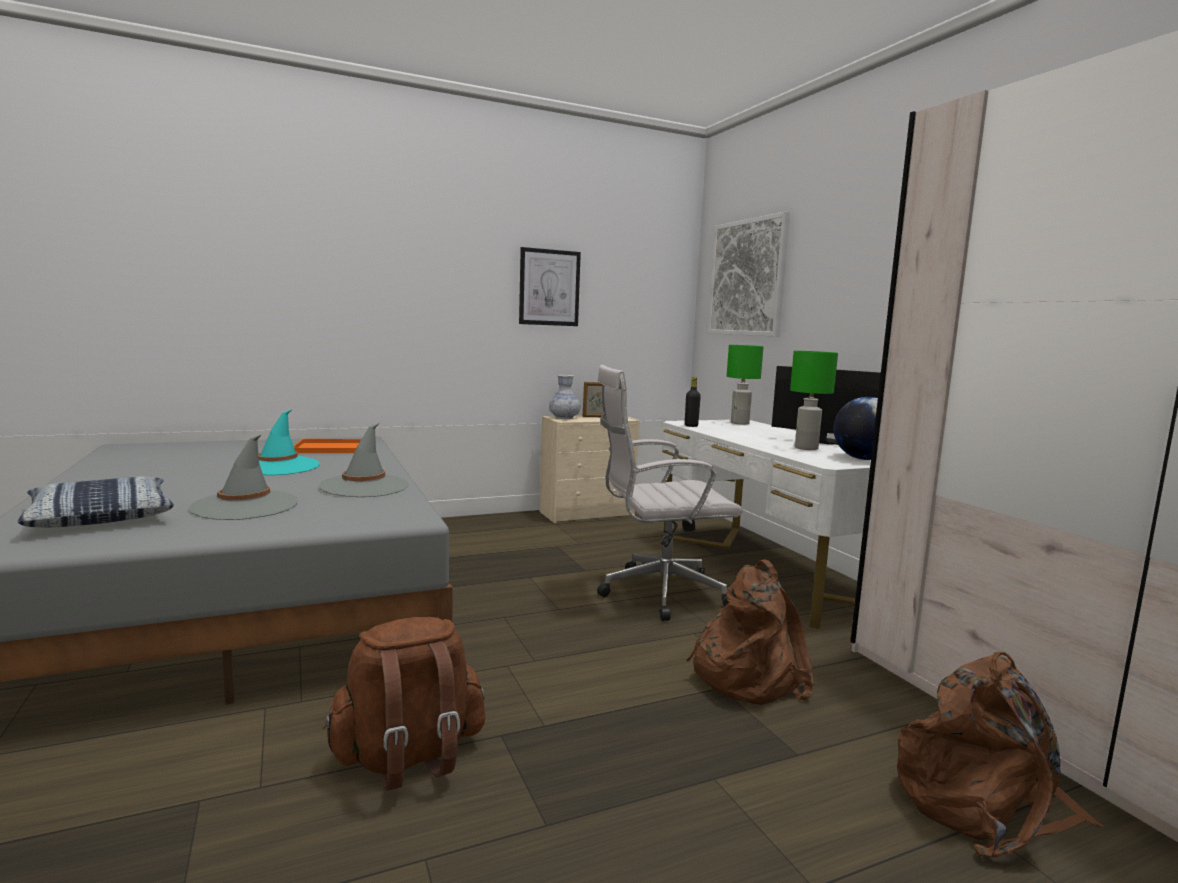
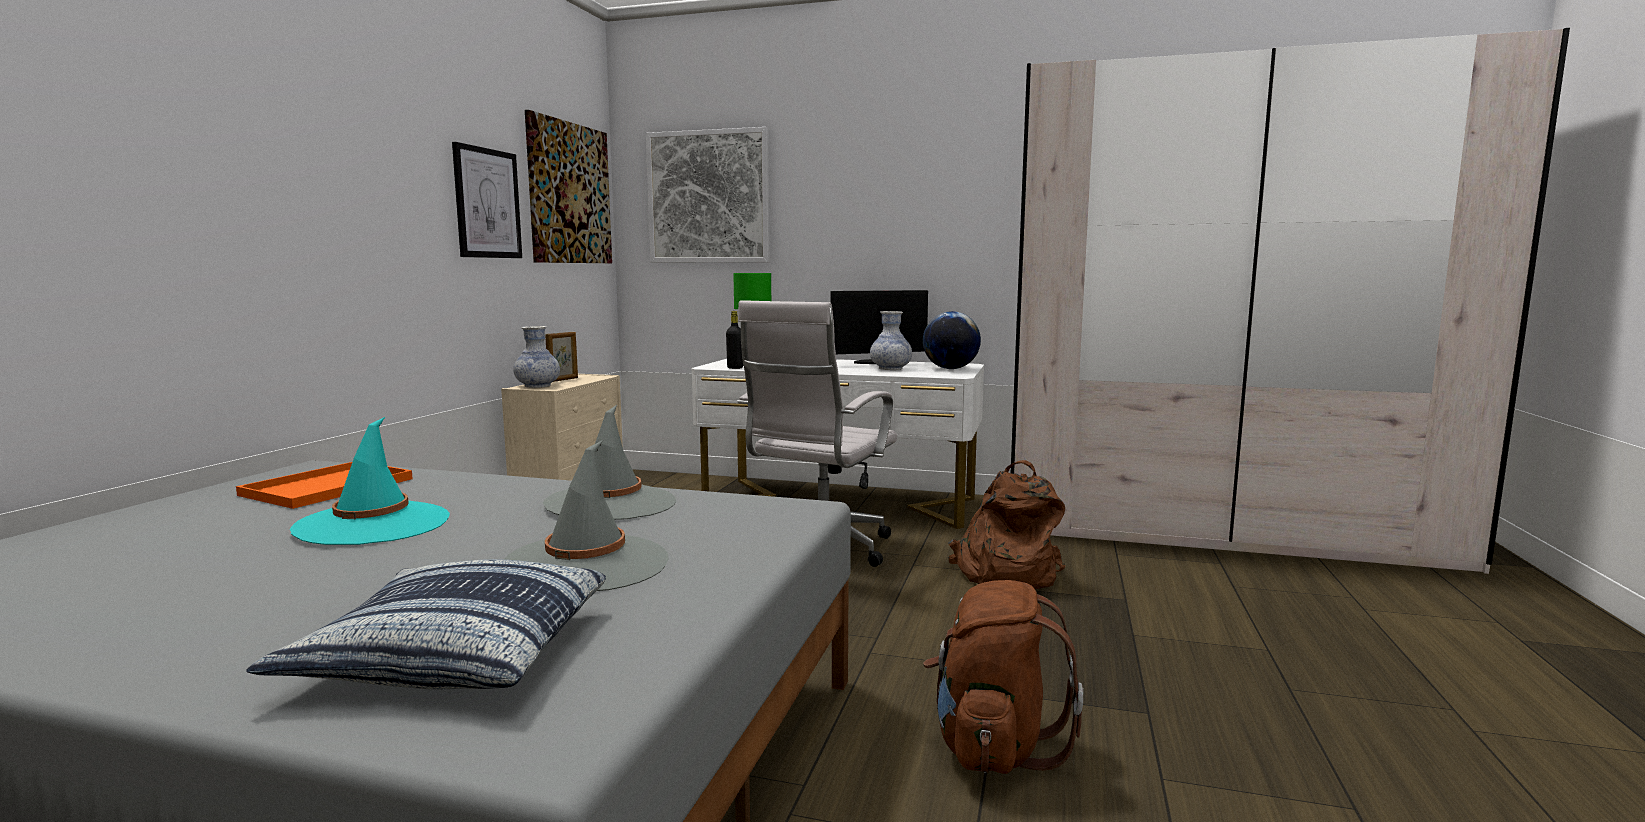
camera: 50 degrees left, 0 degrees up
green table lamp [790,351,838,450] -> vase [870,311,912,370]
brown backpack [897,652,1104,857] -> none
none -> picture [525,110,612,263]

